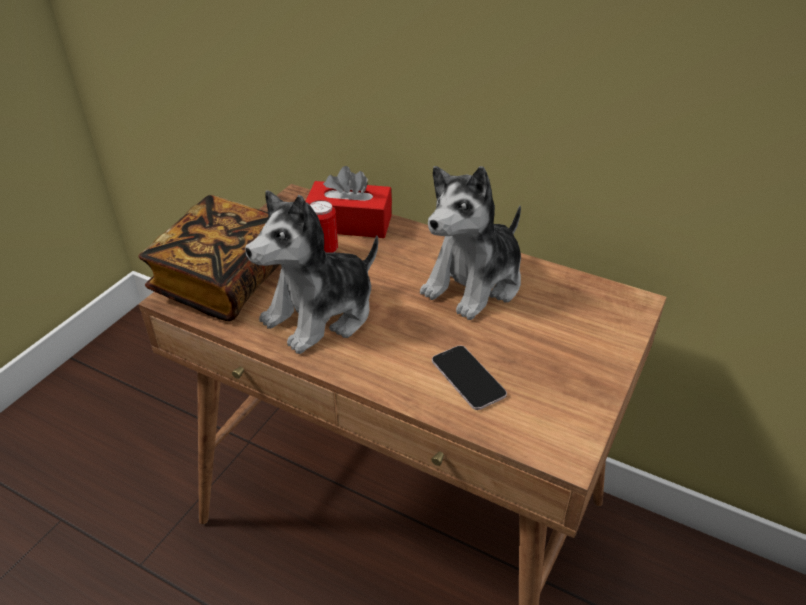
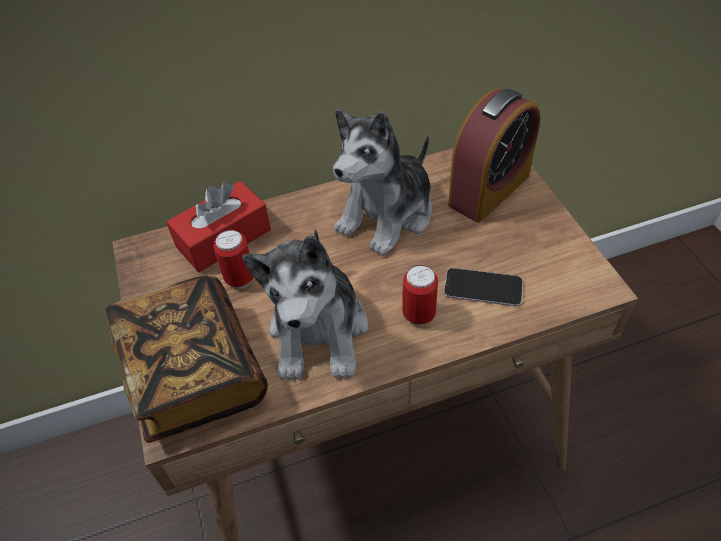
camera: 45 degrees left, 10 degrees up
plush toy [420,166,521,320] -> plush toy turned 45 degrees clockwise [333,109,432,256]
none -> can [402,265,438,326]
none -> alarm clock [448,89,541,223]

